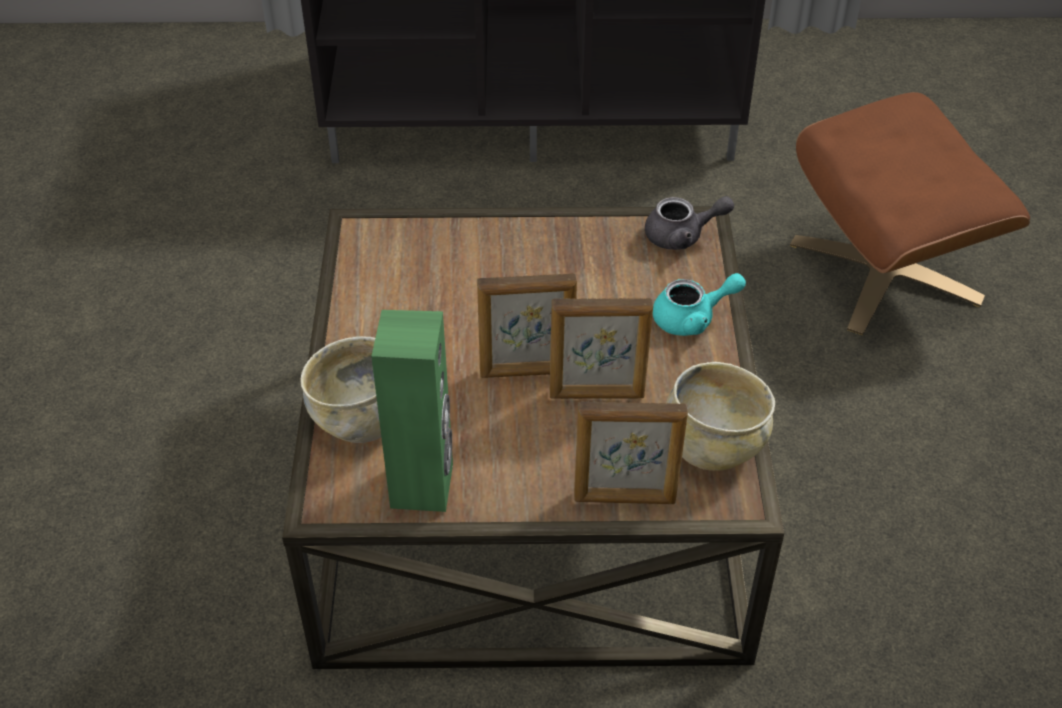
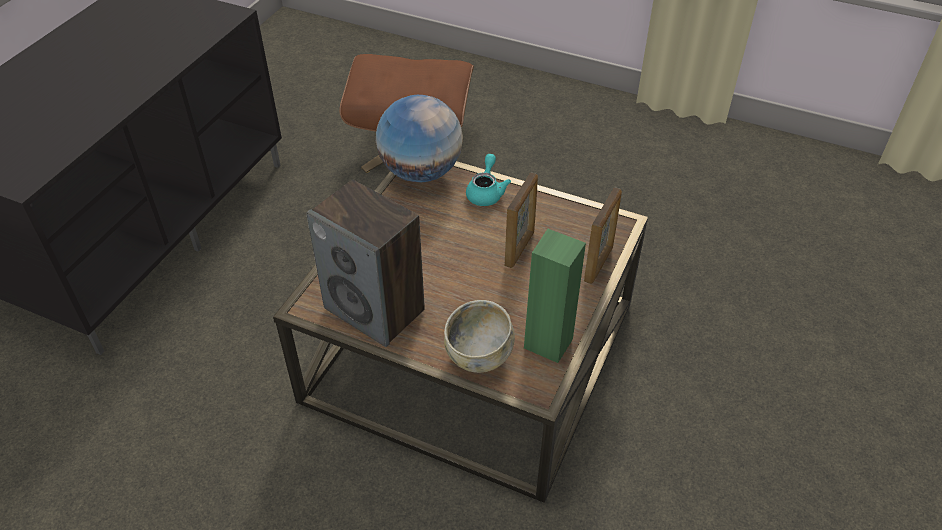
camera: 65 degrees left, 0 degrees up
picture frame [477,273,577,378] -> none
grey teapot [645,196,734,250] -> globe [376,95,463,182]
beige bowl [666,362,775,471] -> none
none -> speaker [306,179,425,347]

